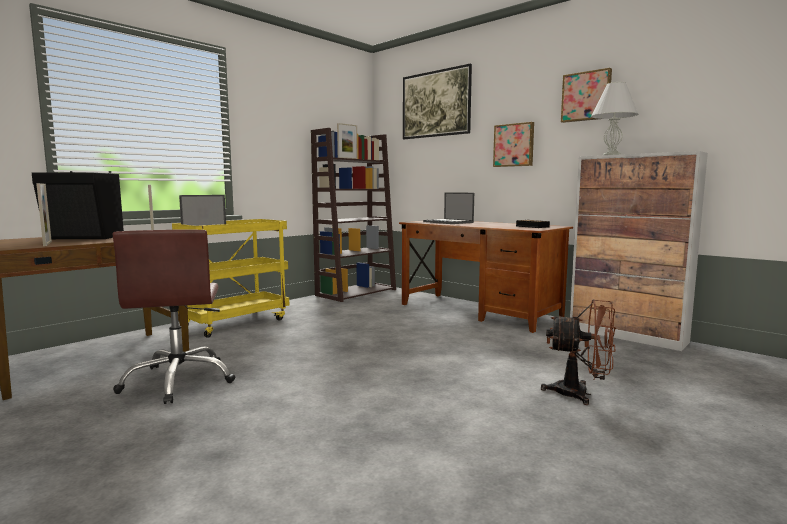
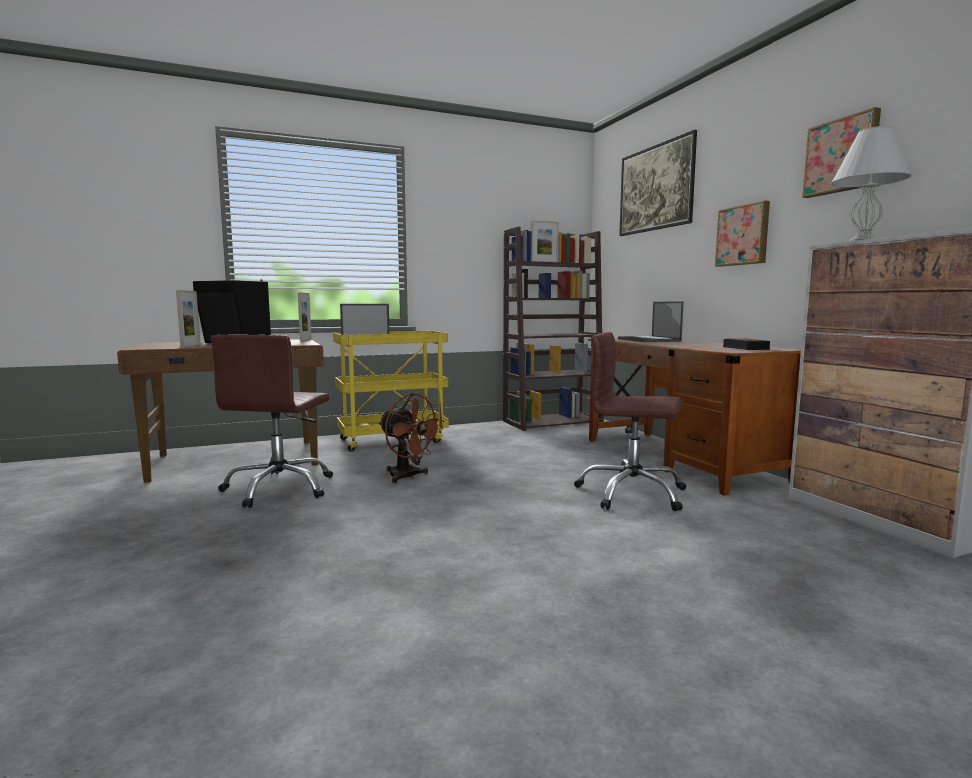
camera: 25 degrees right, 0 degrees up
brown fan [541,300,616,405] -> brown fan moved to [379,393,444,483]
none -> brown office chair [574,332,686,511]

